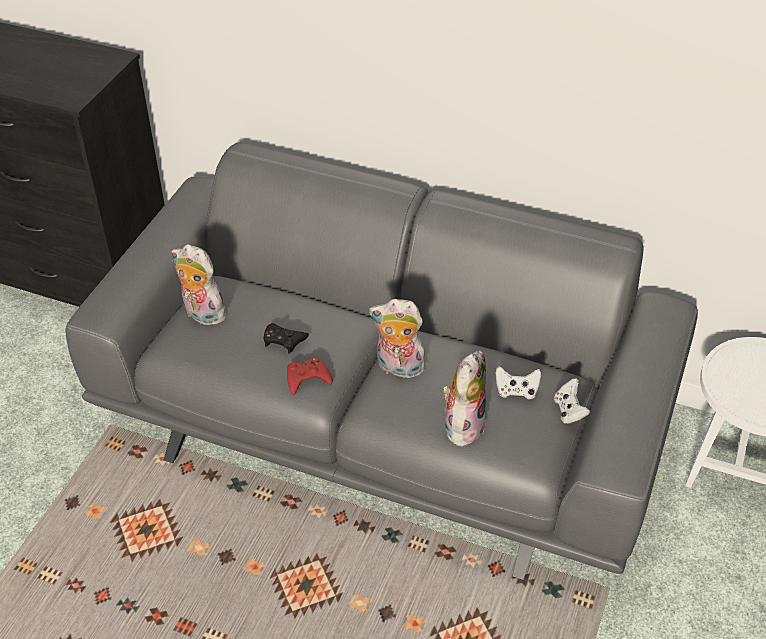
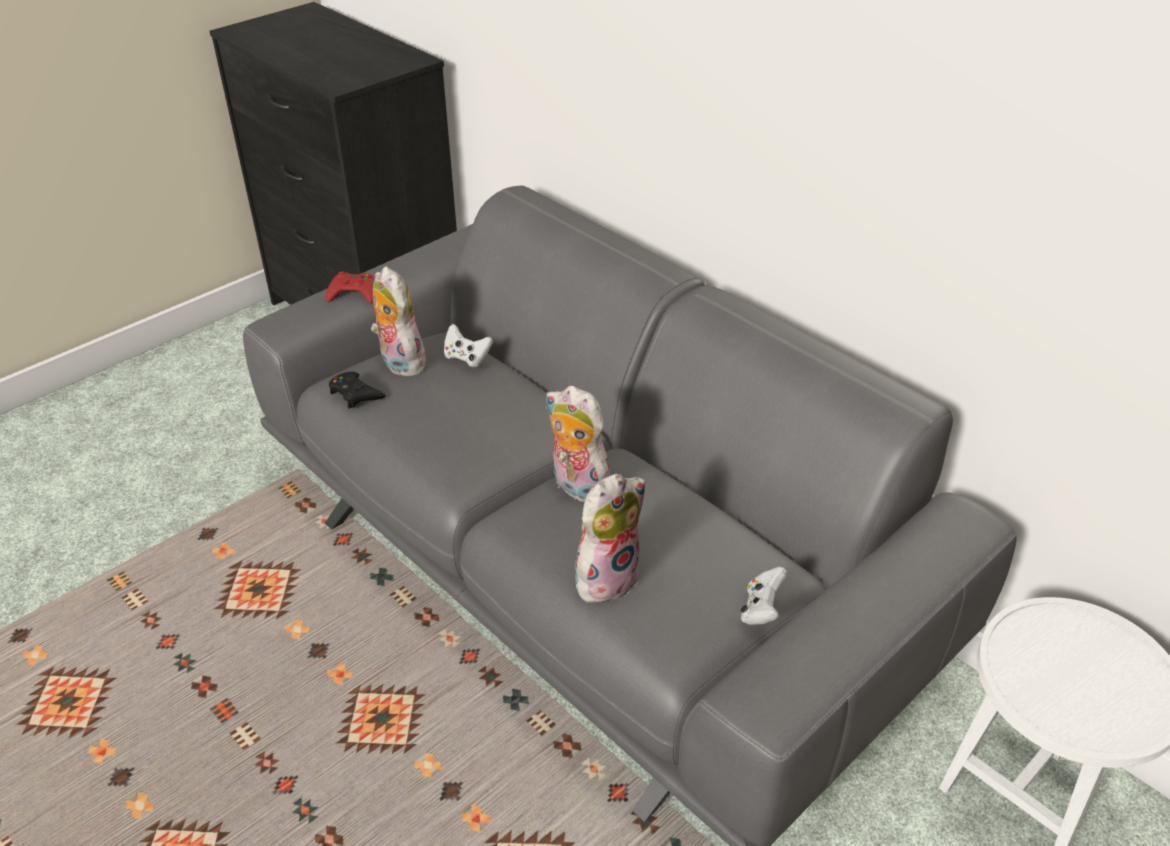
camera: 25 degrees right, 5 degrees down
black game controller [264,323,309,354] -> black game controller moved to [329,372,386,409]
red game controller [287,357,333,395] -> red game controller moved to [326,271,374,304]
white game controller [496,366,541,399] -> white game controller moved to [444,324,493,367]

